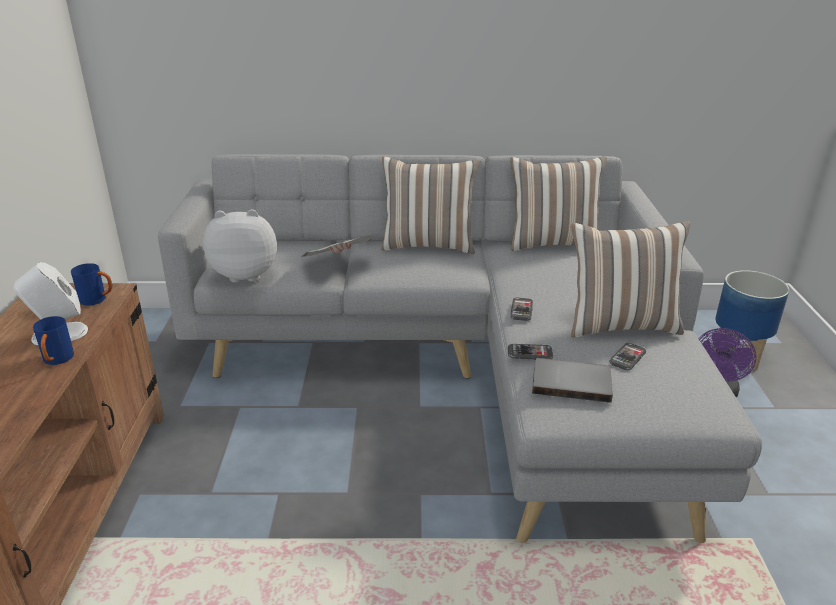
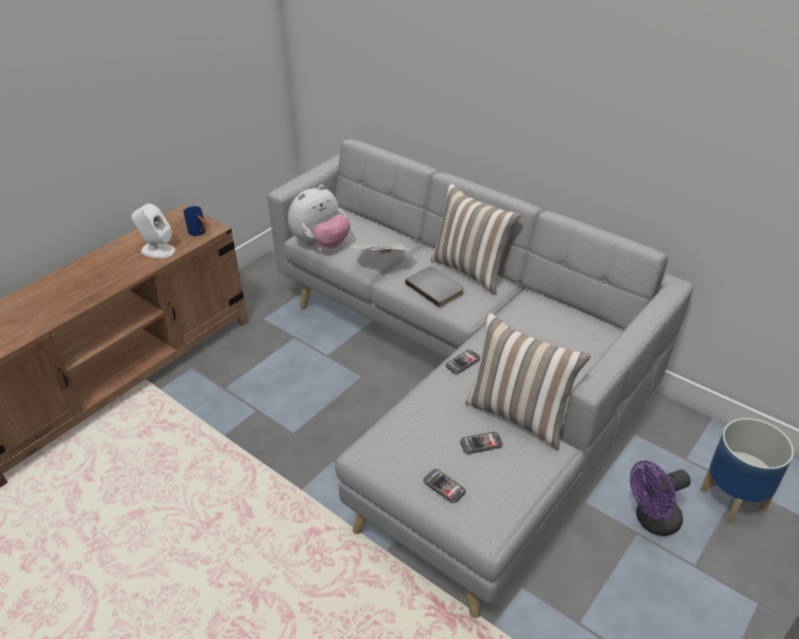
camera: 40 degrees right, 10 degrees up
blue mug [33,316,74,365] -> none
plush toy [203,209,277,283] -> plush toy turned 105 degrees clockwise [288,185,350,248]
phone [508,344,553,360] -> phone moved to [423,469,466,503]
pillow [510,157,607,251] -> none
grey book [532,358,613,403] -> grey book moved to [405,267,464,308]

